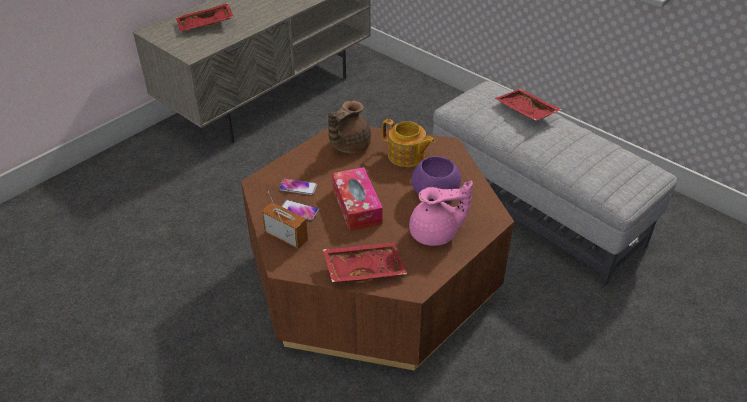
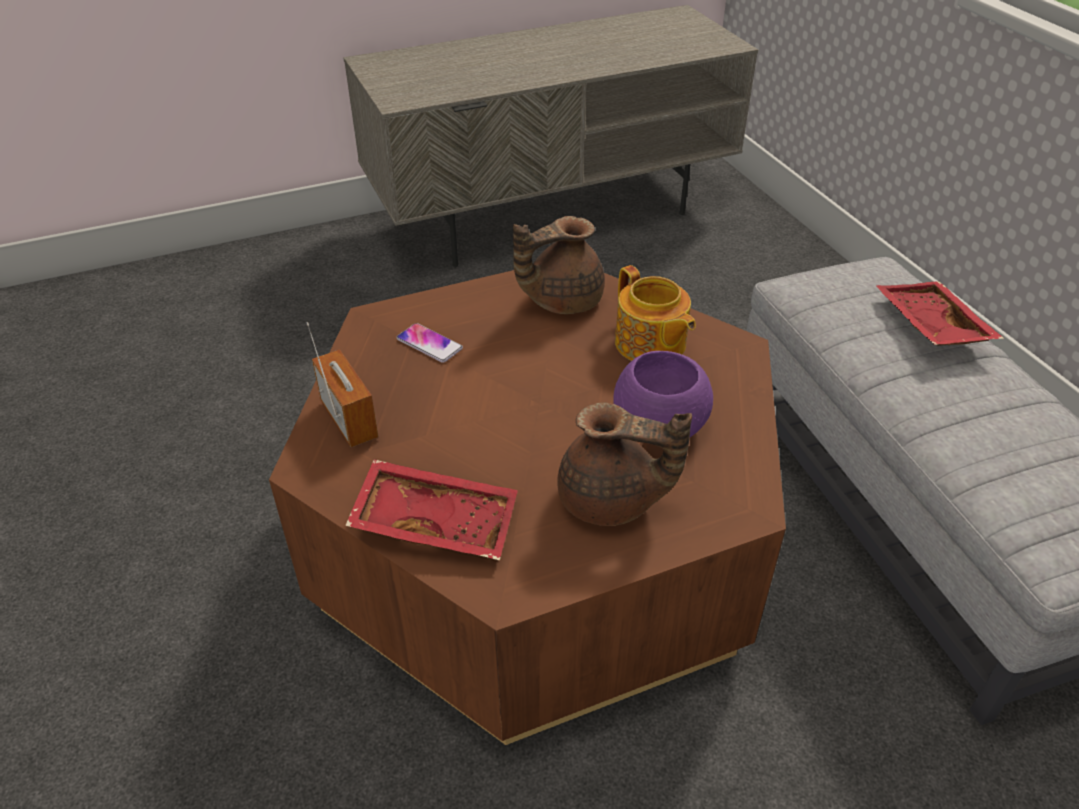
camera: 25 degrees right, 0 degrees up
red tray [176,3,234,31] -> none
phone [281,200,319,220] -> none
tissue box [332,167,383,231] -> none
pink teapot [409,180,473,246] -> brown teapot [557,403,692,526]

